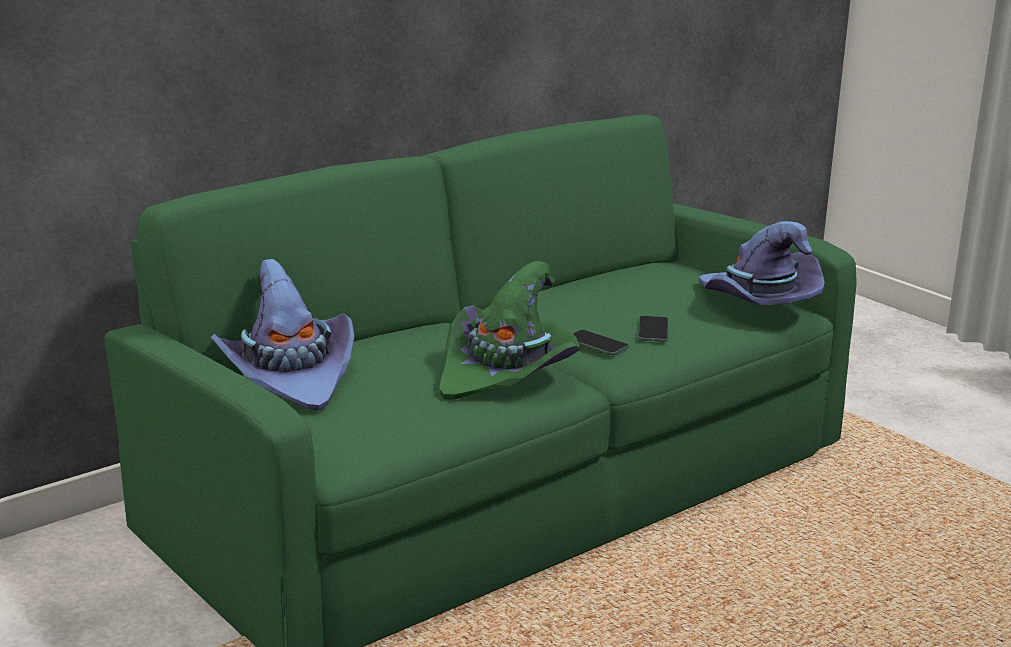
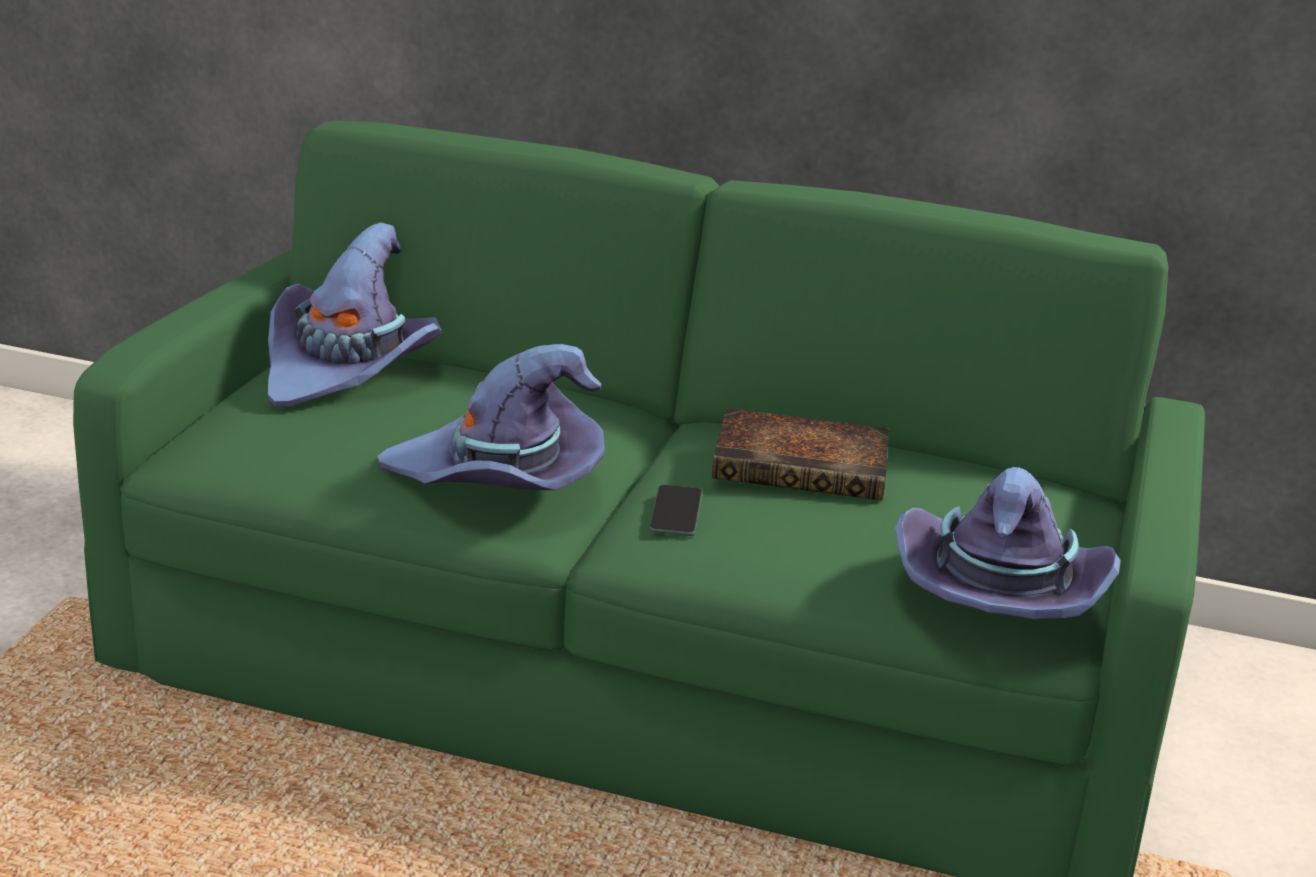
camera: 55 degrees right, 5 degrees up
green hat [439,261,580,400] -> purple hat [377,344,605,490]
phone [638,316,668,342] -> none
none -> book [712,408,889,500]

